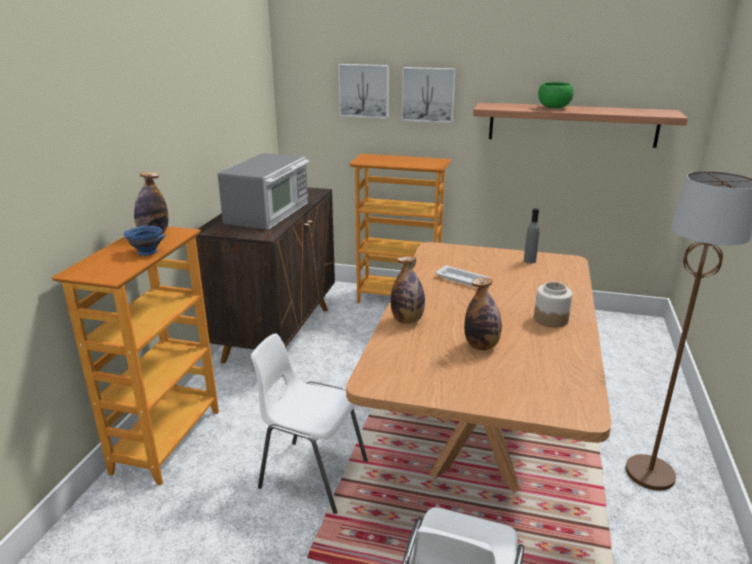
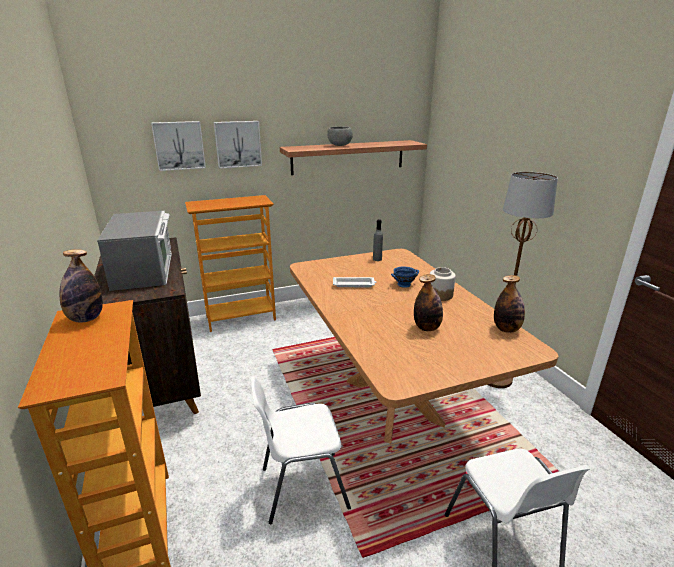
camera: 35 degrees left, 0 degrees up
blue bowl [124,226,165,256] -> blue bowl moved to [391,267,419,288]
bottle [391,256,425,324] -> bottle moved to [494,275,525,333]
green bowl [538,82,574,108] -> grey bowl [327,126,353,146]

